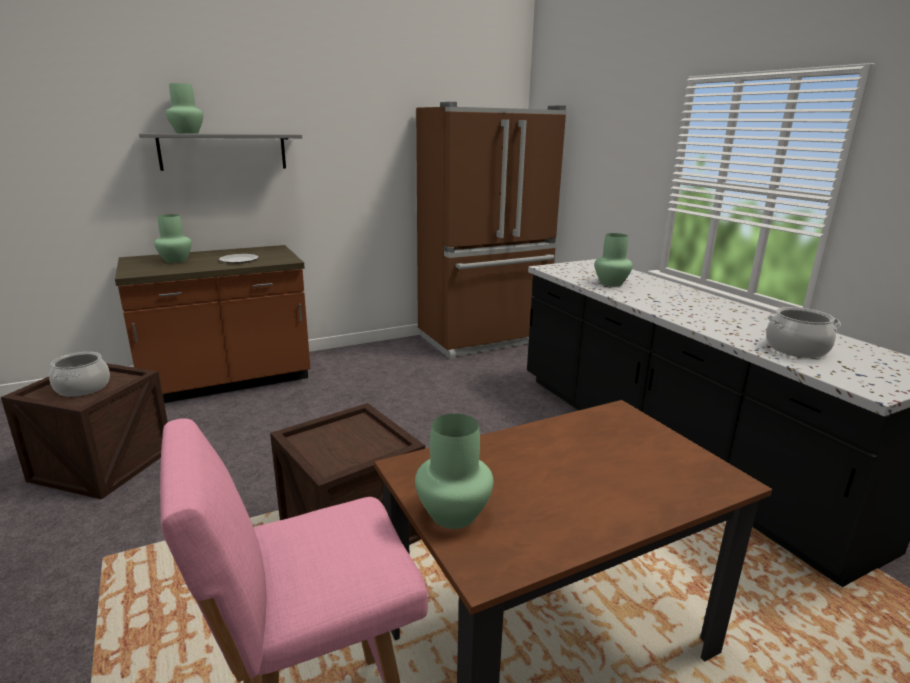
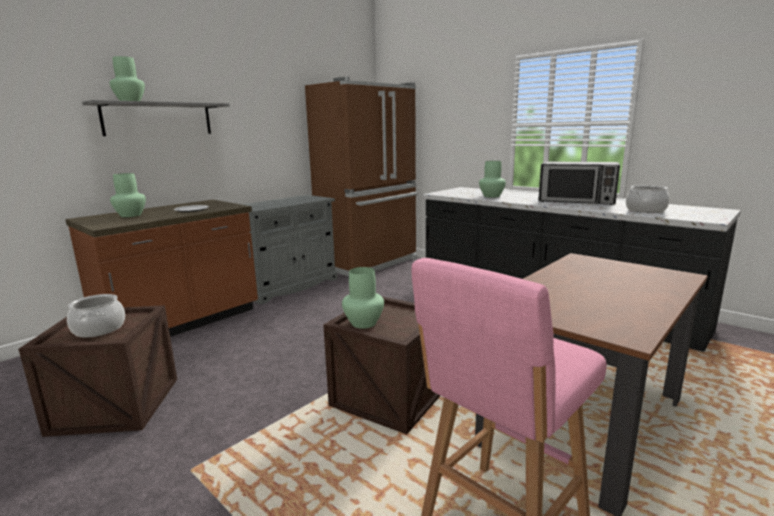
camera: 20 degrees left, 5 degrees down
green vase [415,414,493,529] -> green vase moved to [342,267,384,329]
none -> grey cabinet [241,195,337,304]
none -> microwave [538,161,620,205]

